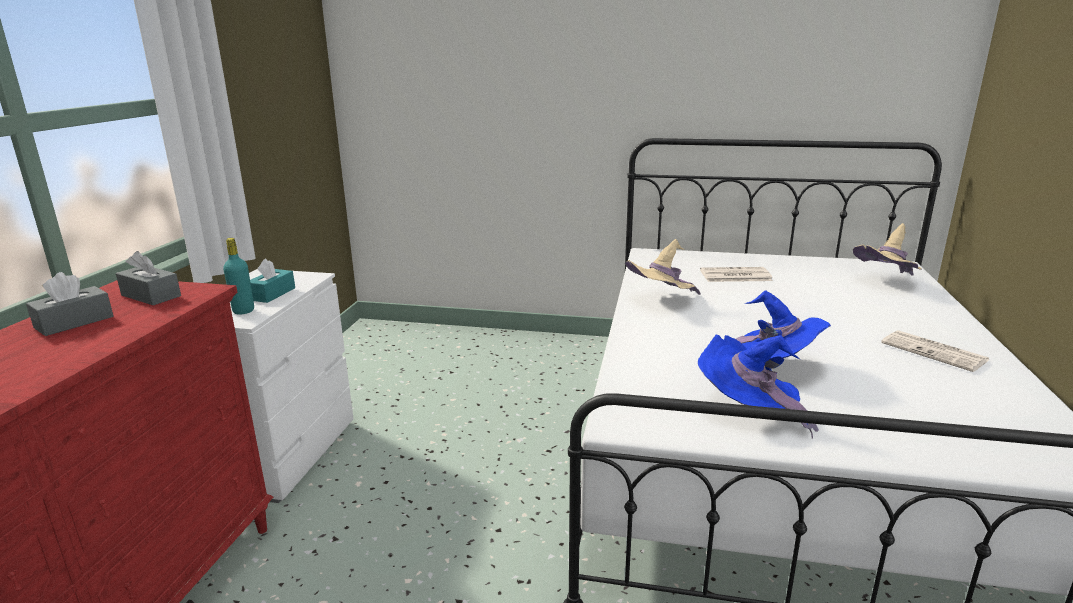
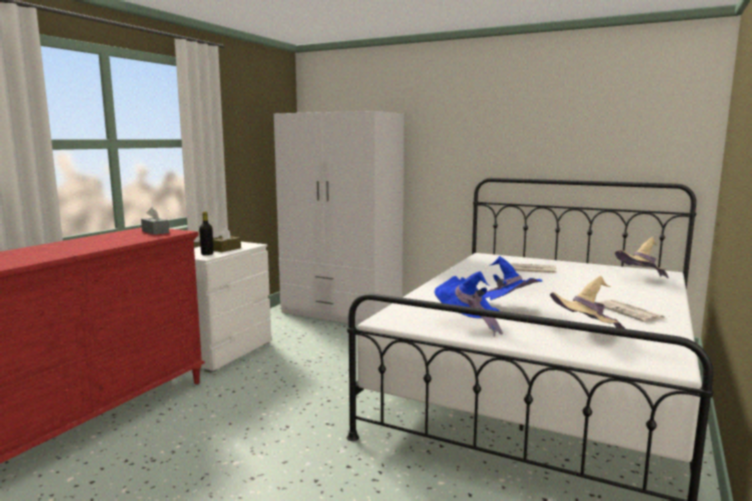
camera: 15 degrees right, 10 degrees down
grey tissue box [26,272,113,336] -> none
turquoise bottle [223,238,254,315] -> black bottle [199,211,214,255]
turquoise tissue box [250,259,295,303] -> brown tissue box [213,228,241,252]
beige hat [625,239,701,295] -> beige hat moved to [550,276,625,329]
none -> white wardrobe [274,111,404,325]

